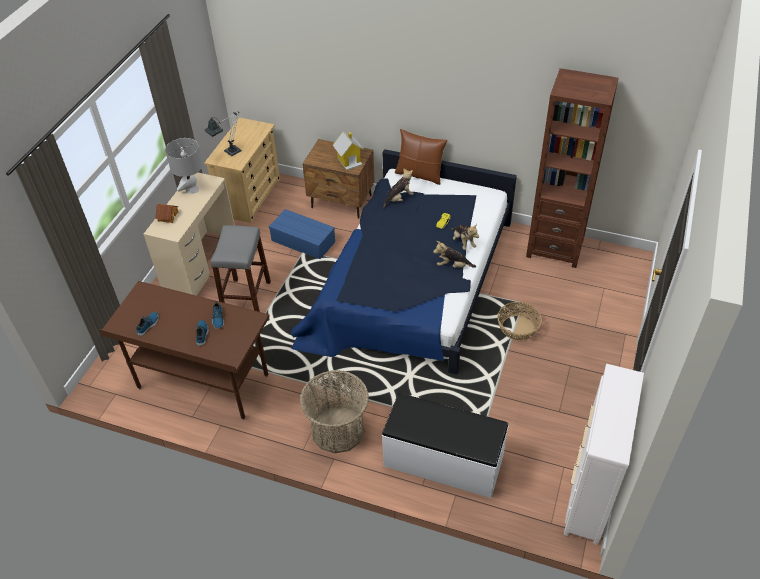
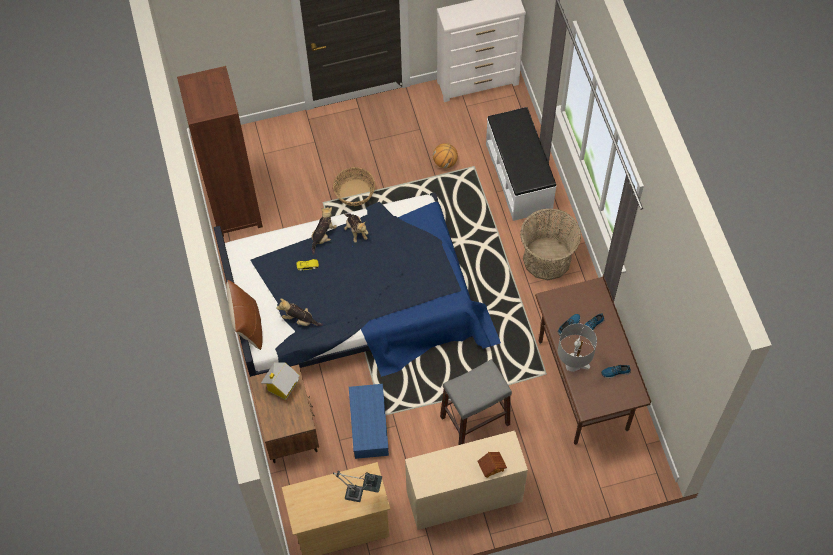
camera: 125 degrees left, 15 degrees up
grey table lamp [165,138,203,194] -> grey table lamp moved to [558,323,597,372]
none -> basketball [433,143,458,168]

